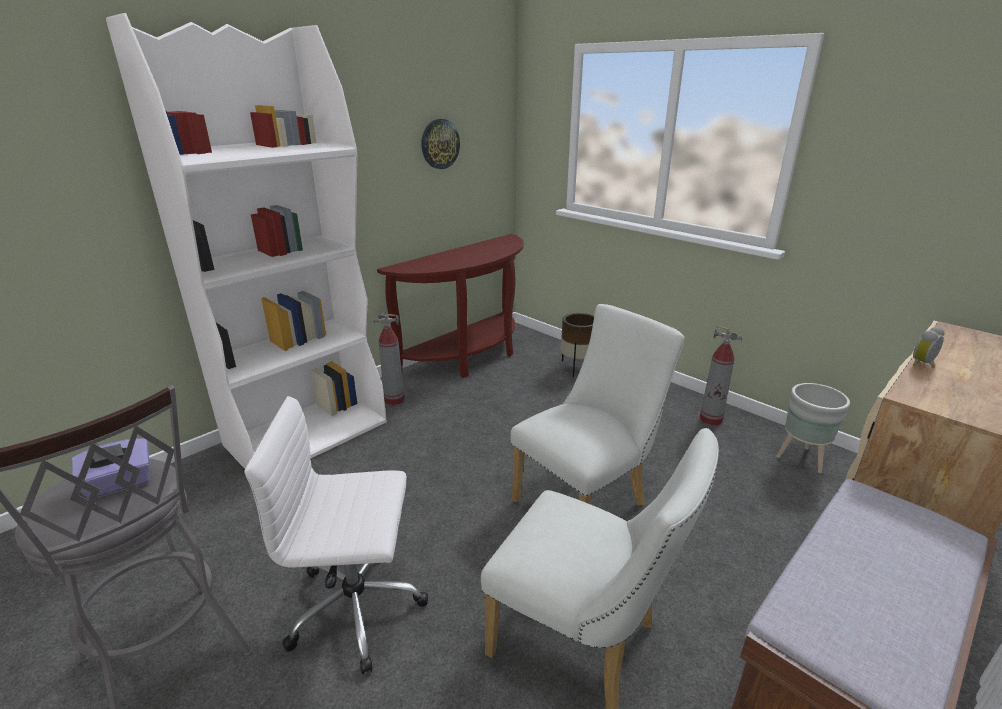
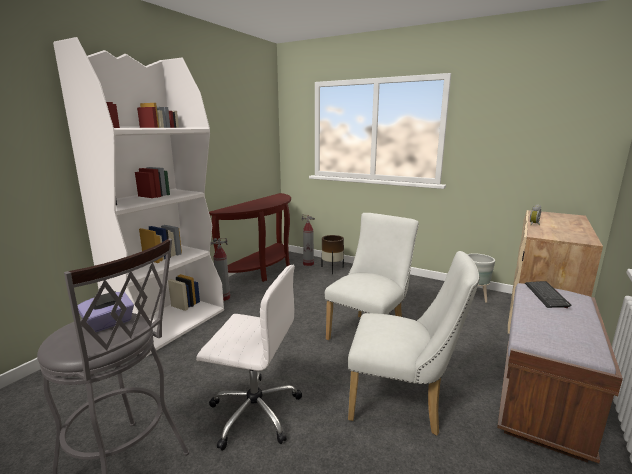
camera: 15 degrees left, 10 degrees down
white office chair [244,396,428,674] -> white office chair turned 150 degrees counterclockwise [196,265,302,451]
wall clock [421,119,460,169] -> none
fire extinguisher [700,325,743,426] -> fire extinguisher moved to [302,214,315,266]
none -> keyboard [525,281,572,308]

